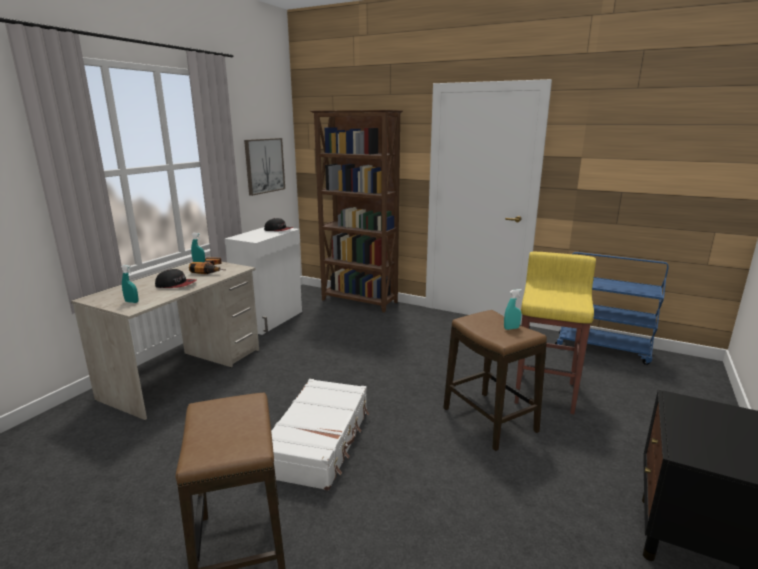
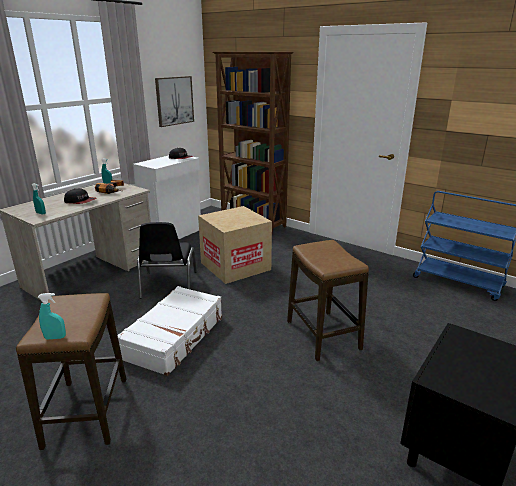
camera: 10 degrees right, 5 degrees up
turquoise spray bottle [504,289,522,330] -> turquoise spray bottle moved to [38,293,66,340]
yellow stool [515,252,596,414] -> none
none -> black chair [137,222,197,299]
none -> cardboard box [198,206,272,284]

